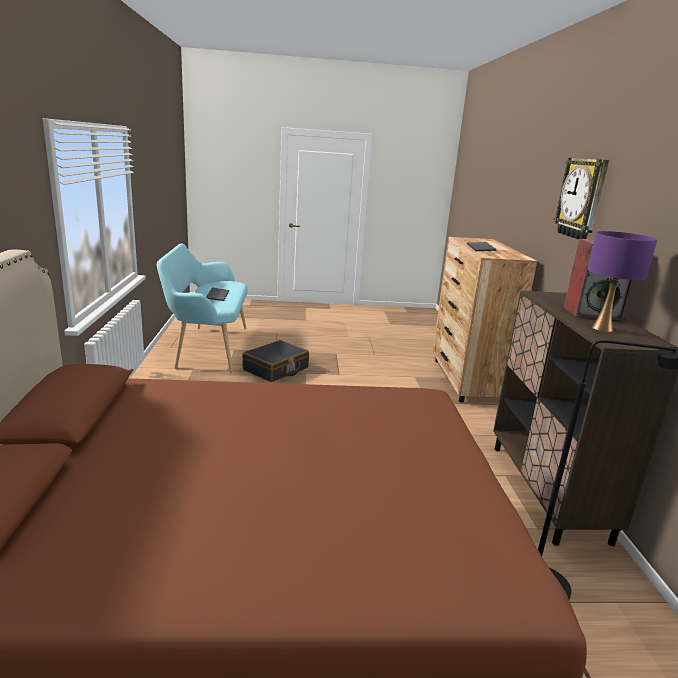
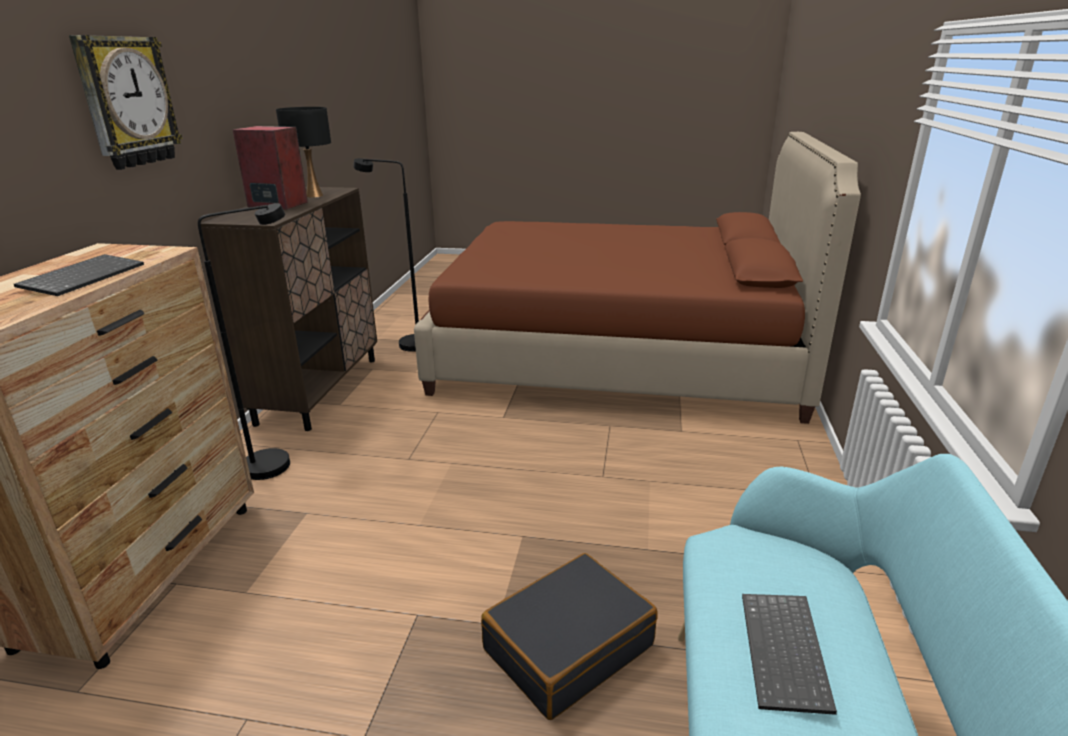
camera: 165 degrees left, 5 degrees up
purple table lamp [587,231,657,332] -> black table lamp [276,107,331,198]
none -> black floor lamp [198,203,290,480]

